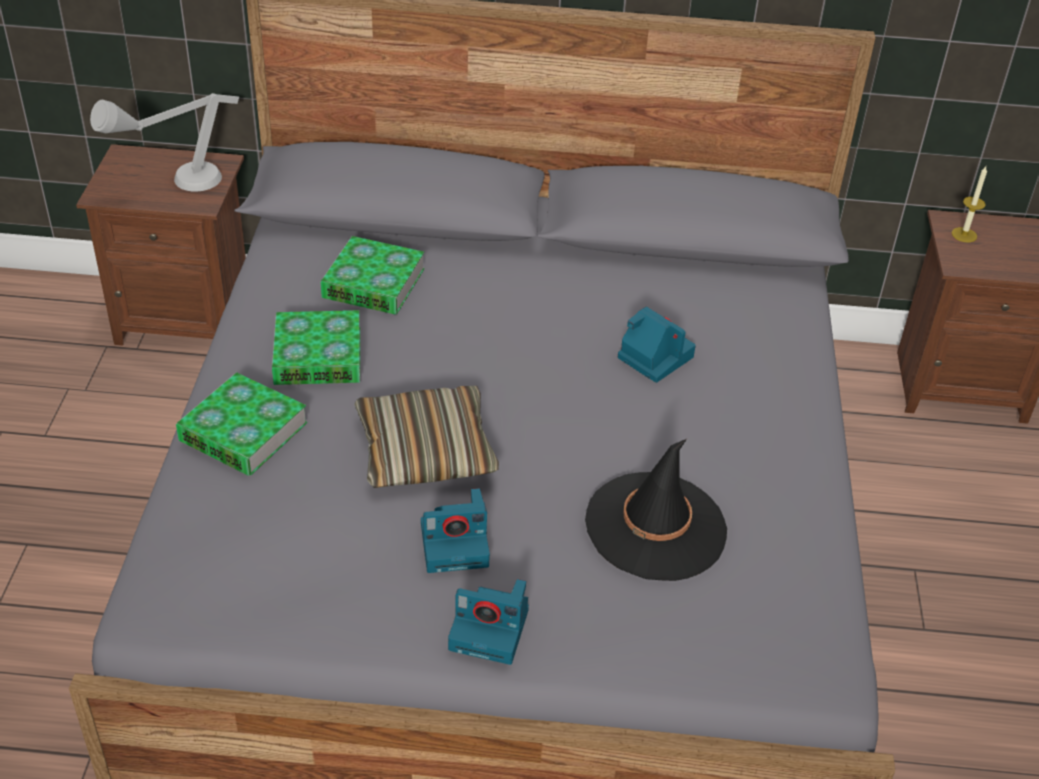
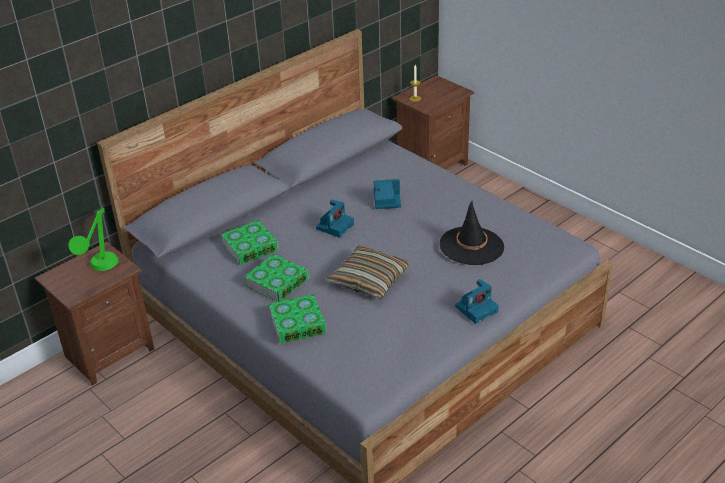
camera: 45 degrees left, 5 degrees down
grey table lamp [90,93,239,192] -> green table lamp [68,208,118,271]
camera [421,488,490,573] -> camera moved to [316,200,354,238]

